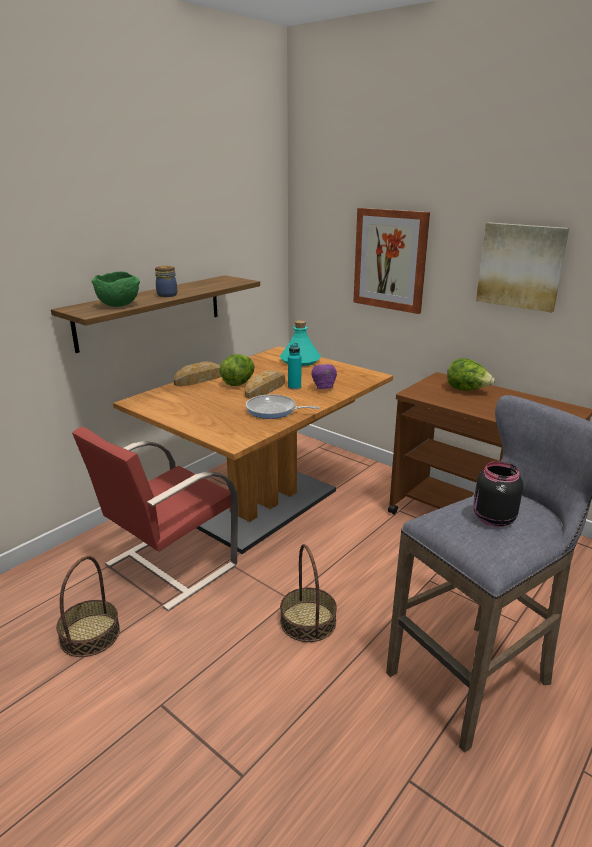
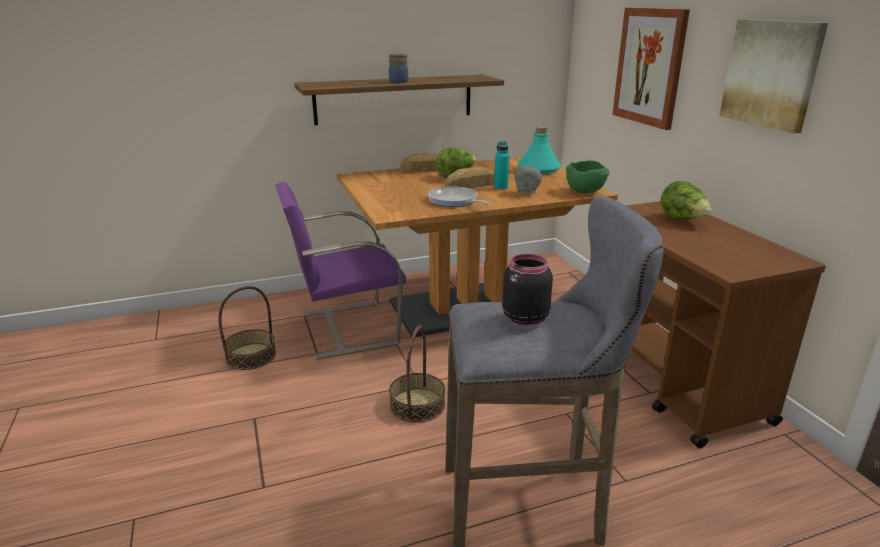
camera: 30 degrees right, 0 degrees up
red chair [72,427,238,611] -> purple chair [275,182,406,359]
green bowl [92,272,140,307] -> green bowl moved to [566,160,609,193]
purple bowl [311,364,337,389] -> grey bowl [515,166,542,194]

